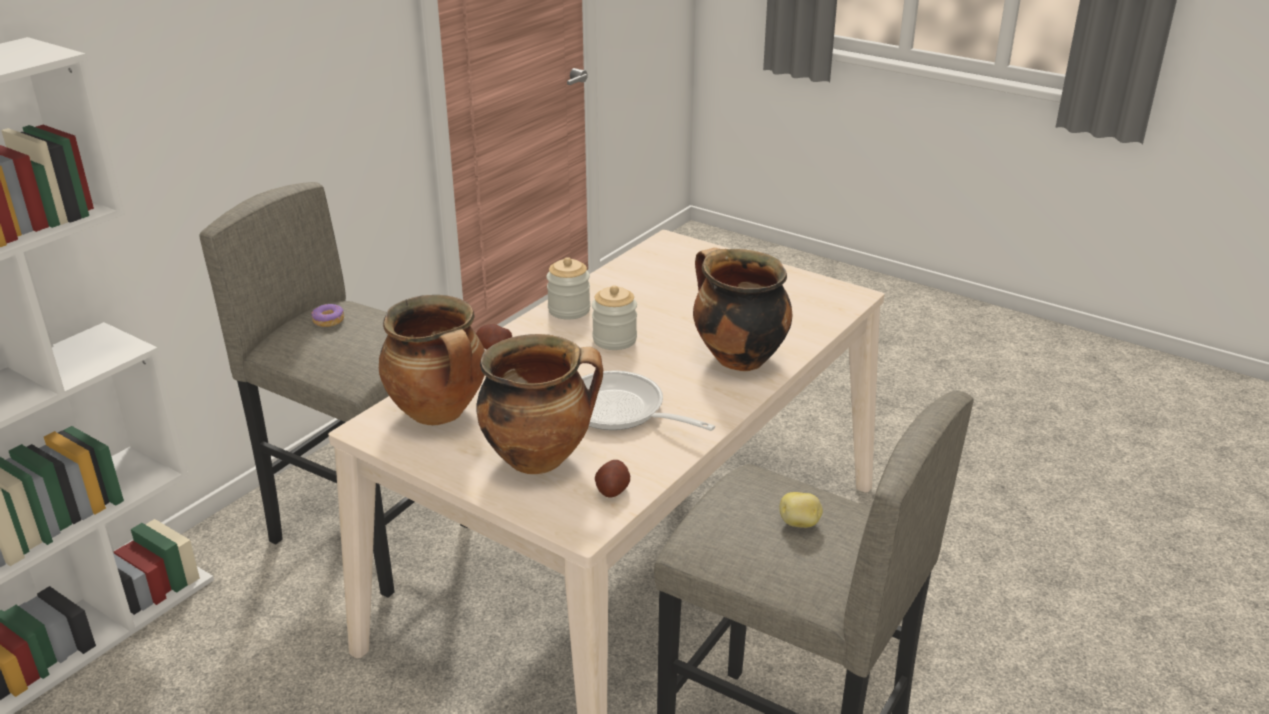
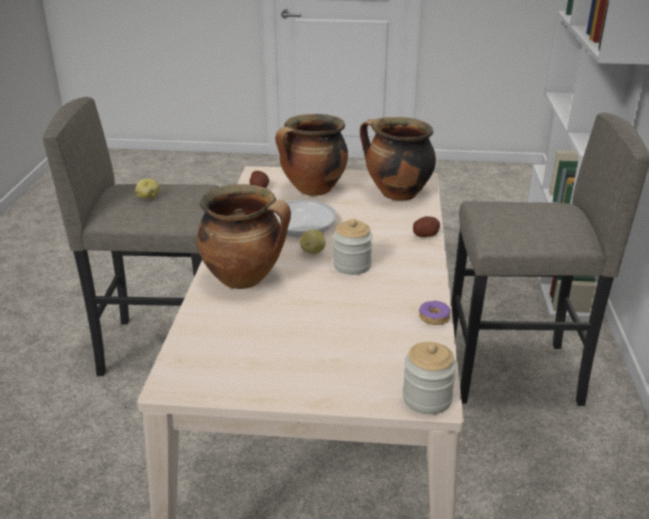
camera: 150 degrees right, 0 degrees up
donut [311,304,344,327] -> donut moved to [419,300,451,325]
jar [546,257,590,320] -> jar moved to [402,342,457,415]
none -> potato [300,230,326,255]

